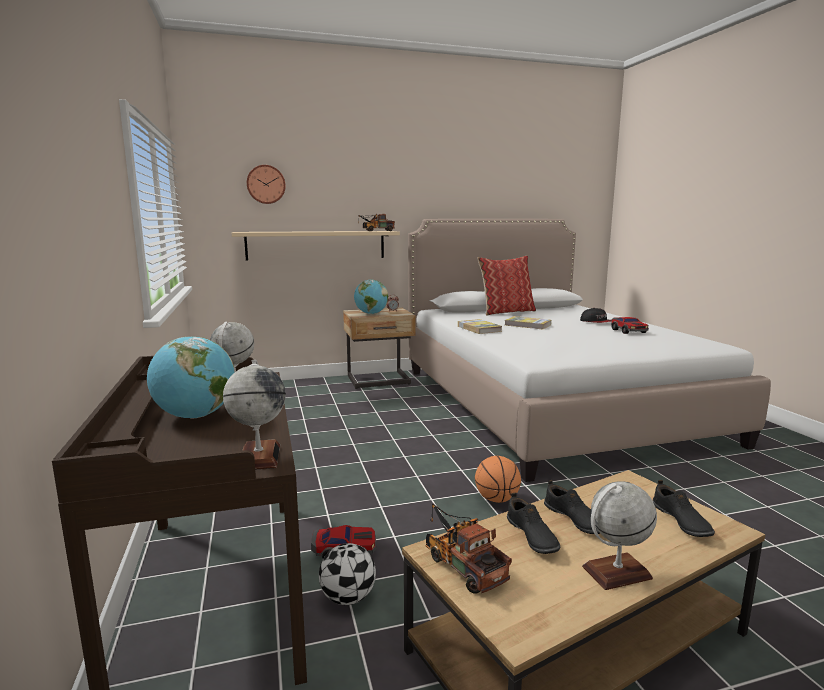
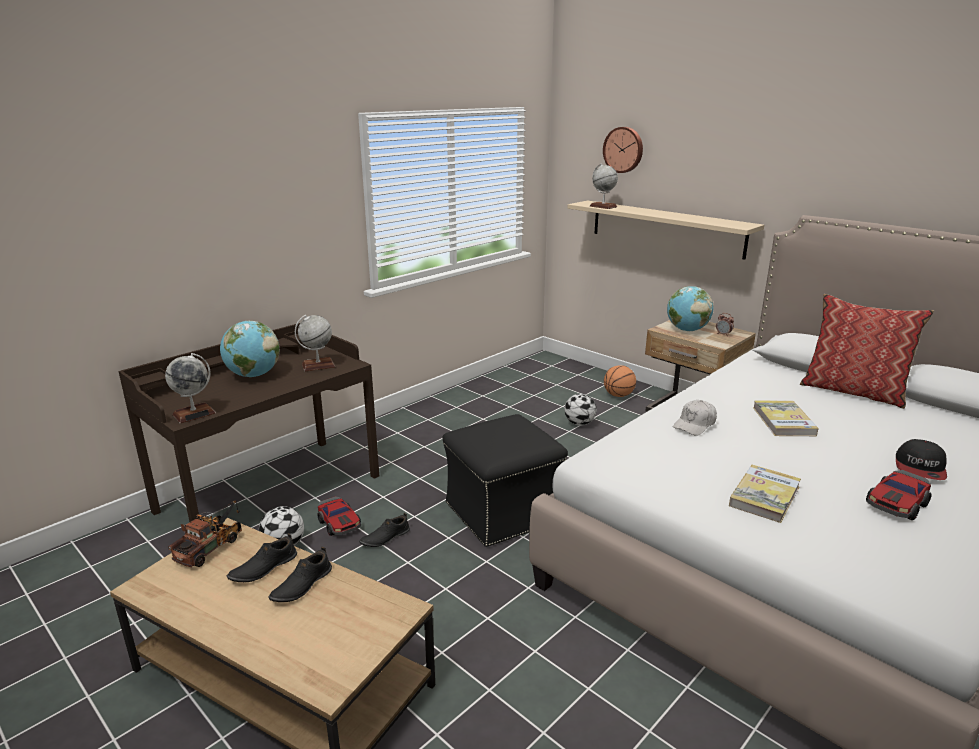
camera: 60 degrees right, 10 degrees up
toy truck [358,214,395,231] -> none
book [458,319,502,334] -> book moved to [729,465,801,523]
basketball [475,455,521,503] -> basketball moved to [604,365,636,397]
globe [582,481,657,590] -> globe moved to [590,163,618,209]
black shoe [653,480,715,537] -> black shoe moved to [359,513,410,547]
none -> black ottoman [442,414,568,547]
none -> football [565,394,597,426]
none -> white cap [673,400,717,436]

